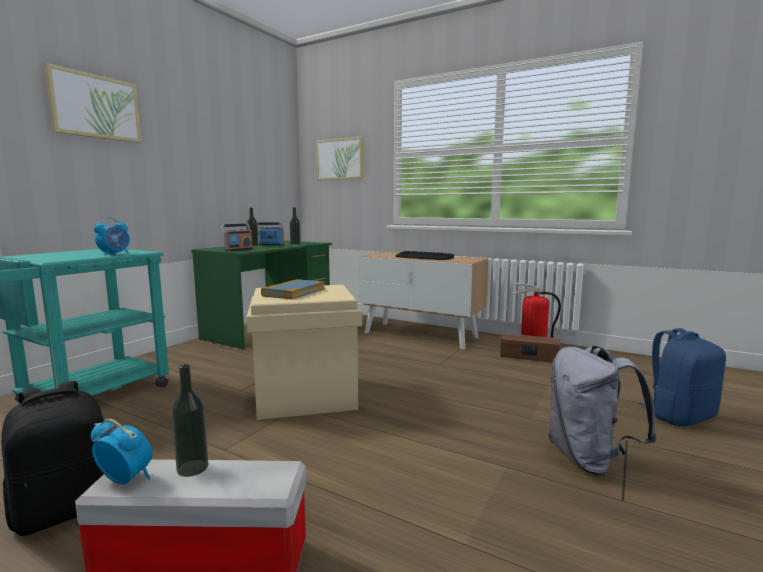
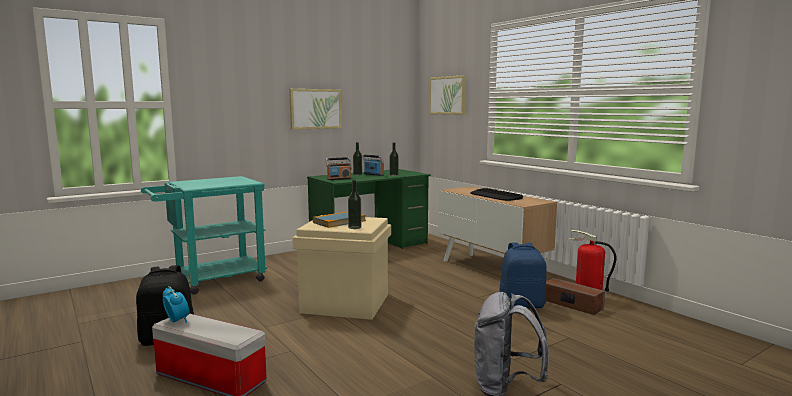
camera: 25 degrees right, 0 degrees up
picture [44,63,141,143] -> picture moved to [289,89,341,130]
alarm clock [94,217,130,256] -> none
bottle [171,364,208,477] -> bottle moved to [348,180,361,229]
blue backpack [637,328,726,426] -> blue backpack moved to [499,242,547,308]

